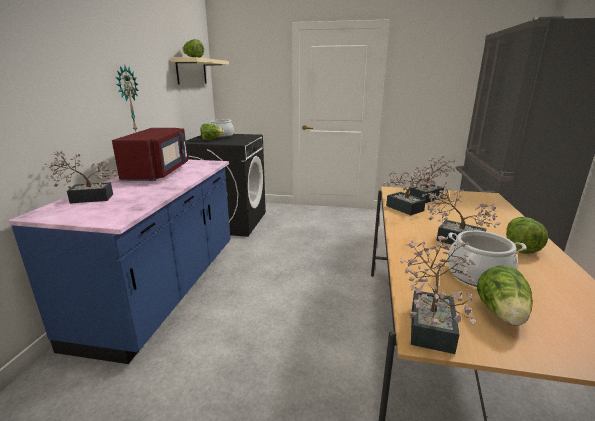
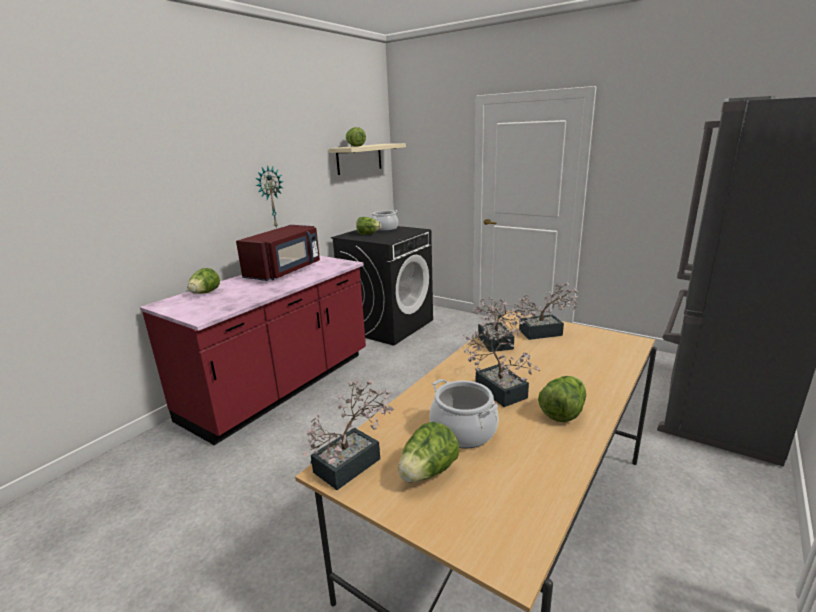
camera: 25 degrees right, 0 degrees up
blue counter [8,160,230,364] -> red counter [140,256,366,445]
potted plant [44,151,117,204] -> lettuce [188,268,220,294]

